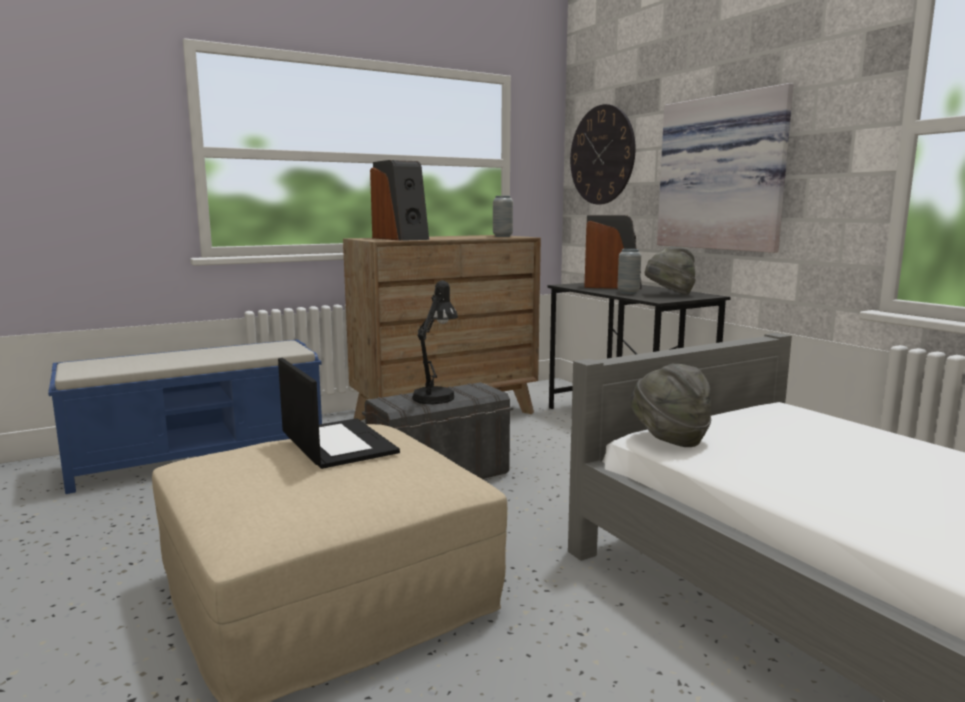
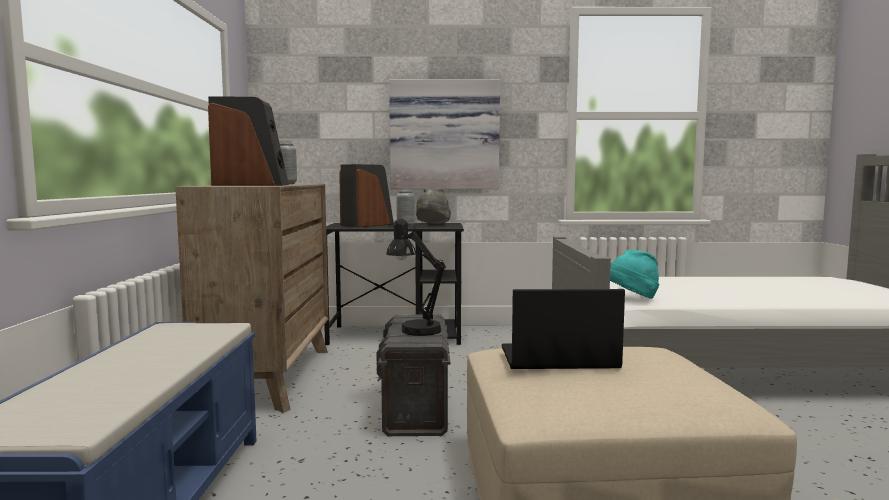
camera: 60 degrees left, 5 degrees down
wall clock [570,104,636,204] -> none
grey hat [630,364,711,447] -> turquoise hat [610,250,659,299]

